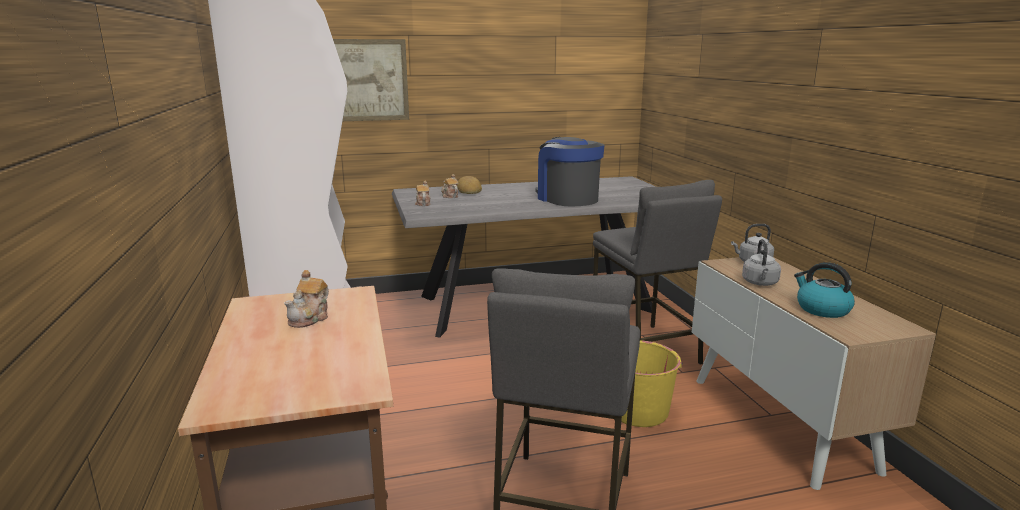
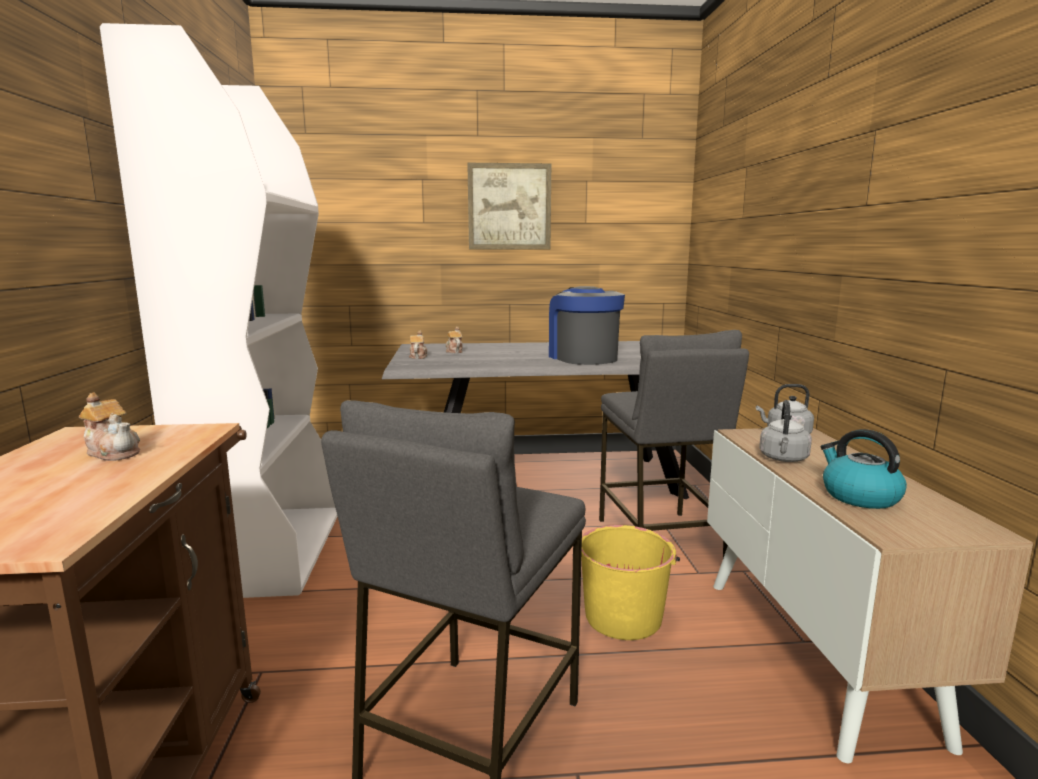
camera: 10 degrees right, 5 degrees down
teapot [284,270,329,328] -> teapot turned 90 degrees counterclockwise [79,393,140,461]
picture [333,39,409,121] -> picture moved to [467,163,551,249]
bread [457,176,482,194] -> none

